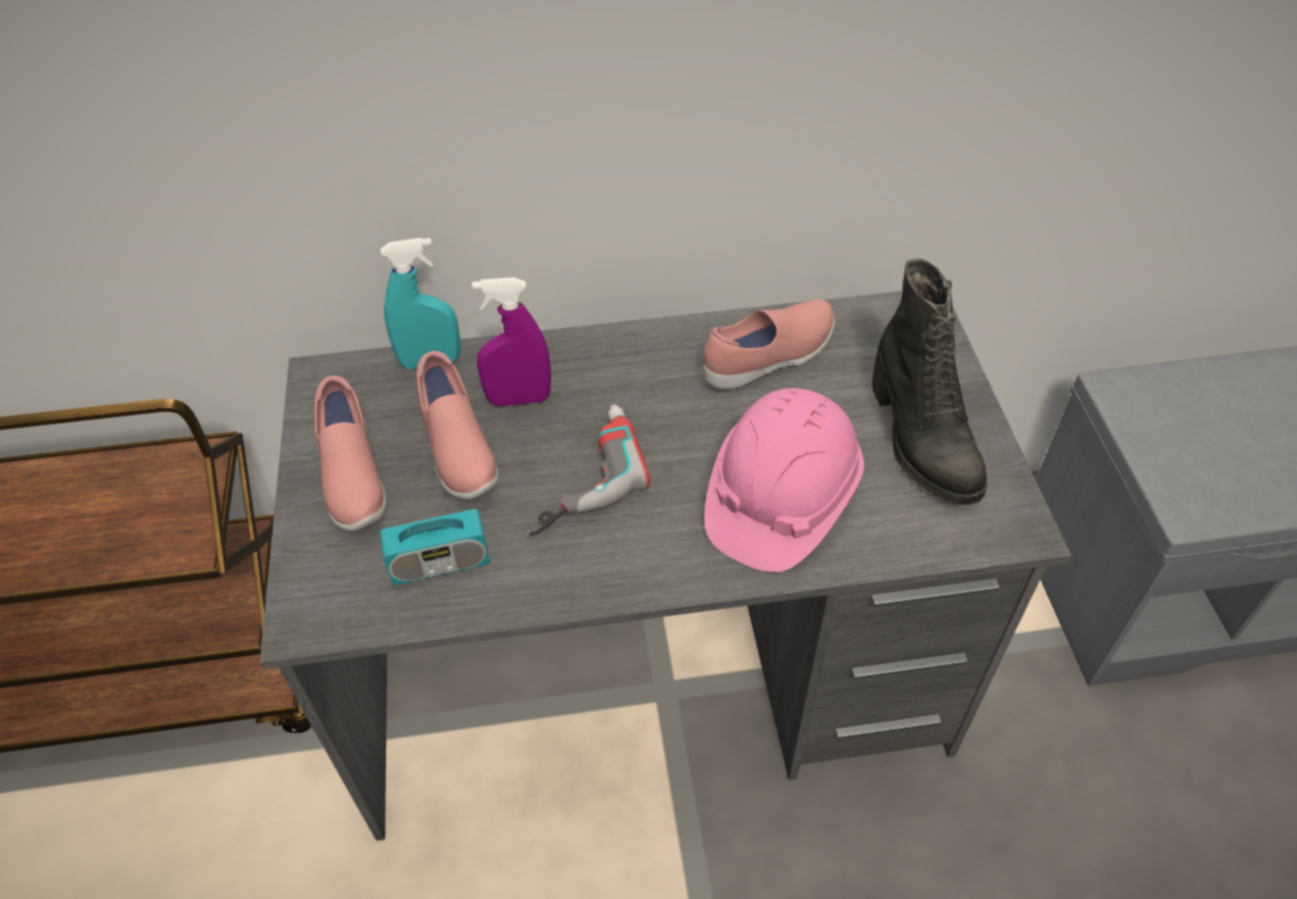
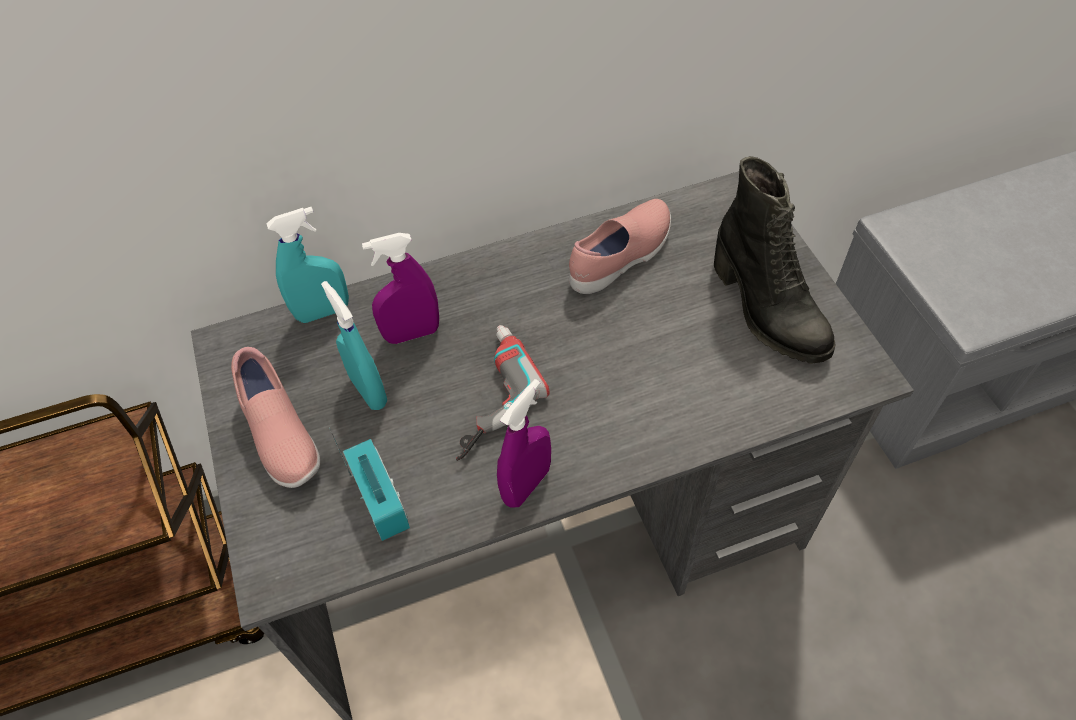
camera: 10 degrees left, 5 degrees up
radio [380,452,490,585] -> radio turned 90 degrees counterclockwise [329,428,410,541]
pink shoe [416,351,499,499] -> turquoise spray bottle [321,281,387,410]
pink hard hat [705,388,864,572] -> none
none -> purple spray bottle [497,379,551,507]

